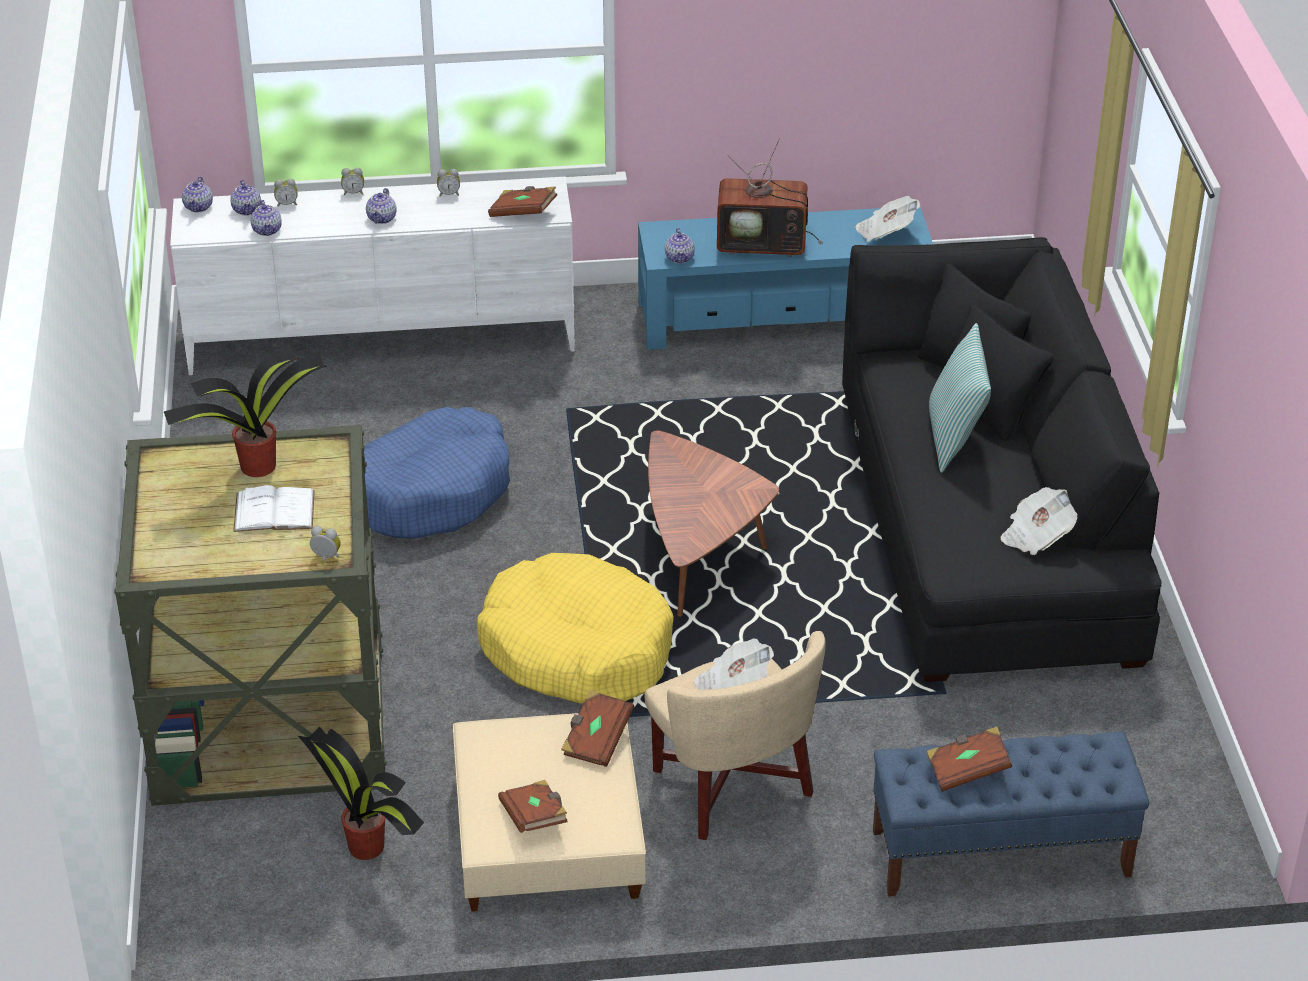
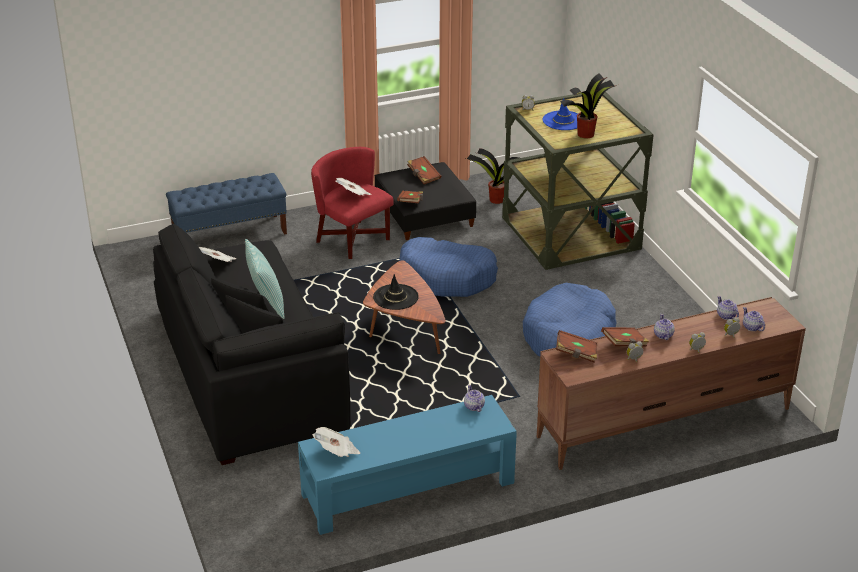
camera: 165 degrees right, 5 degrees down
white cabinet [170,177,575,375] -> brown cabinet [537,297,806,470]
teapot [182,177,213,212] -> none
white book [233,485,315,532] -> blue hat [543,98,578,130]
beige ottoman [453,713,646,912] -> black ottoman [374,162,476,240]
yellow dog bed [477,553,673,704] -> blue dog bed [399,237,498,297]
beige armchair [645,631,826,840] -> red armchair [311,147,393,259]
television [717,138,823,257] -> none
brown book [926,726,1012,792] -> brown book moved to [601,327,649,347]
none -> black hat [373,274,419,310]

